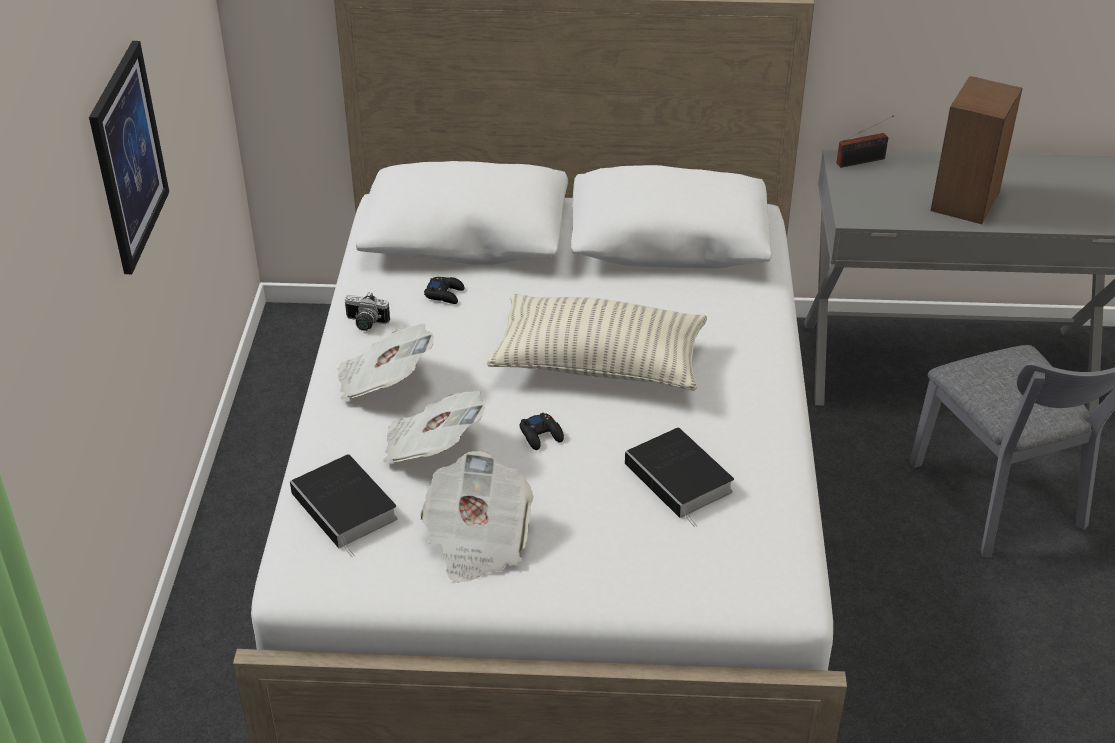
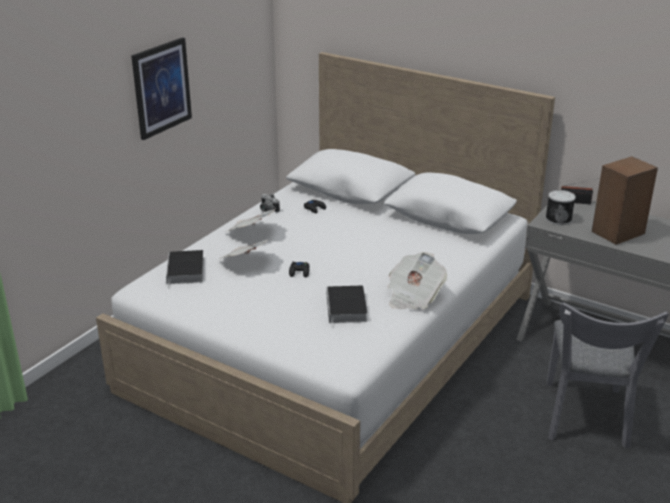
camera: 30 degrees right, 10 degrees down
newspaper [420,451,534,583] -> newspaper moved to [388,252,447,310]
pillow [487,294,707,391] -> none
none -> can [545,190,576,225]

